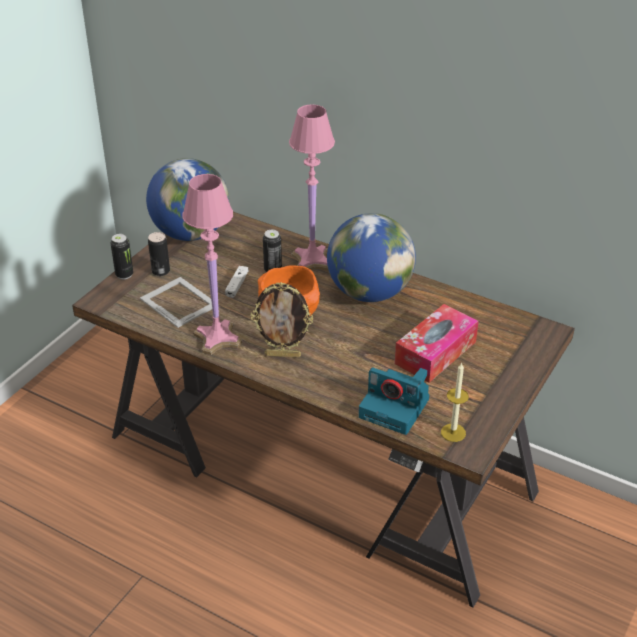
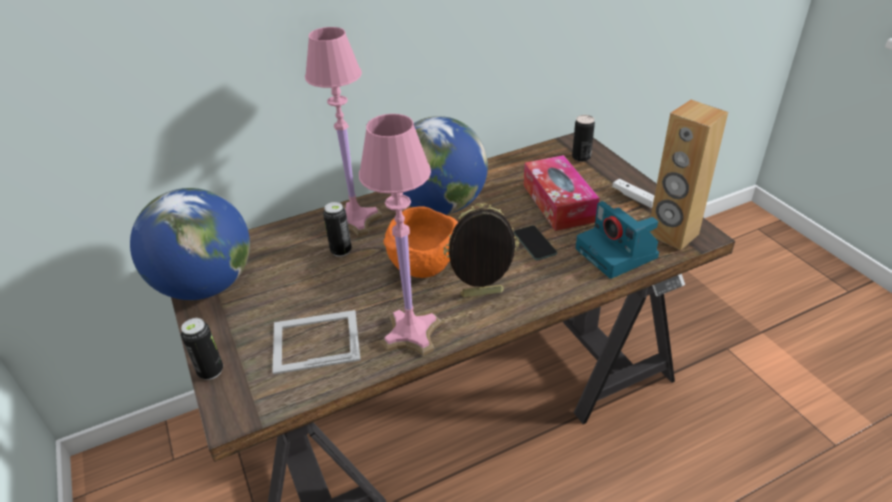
camera: 55 degrees left, 0 degrees up
can [148,232,170,276] -> can moved to [572,115,595,162]
white game controller [225,266,249,298] -> white game controller moved to [612,179,655,208]
picture frame [251,282,313,358] -> picture frame turned 135 degrees counterclockwise [443,203,519,297]
camera [359,367,429,435] -> camera turned 90 degrees clockwise [575,201,659,279]
candle [441,362,469,442] -> brown speaker [650,100,728,251]
none -> phone [514,226,557,260]

